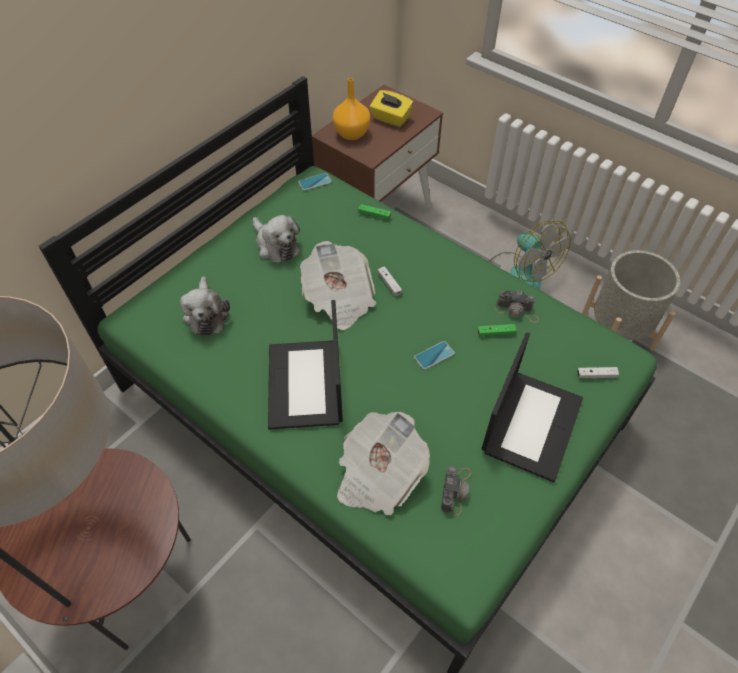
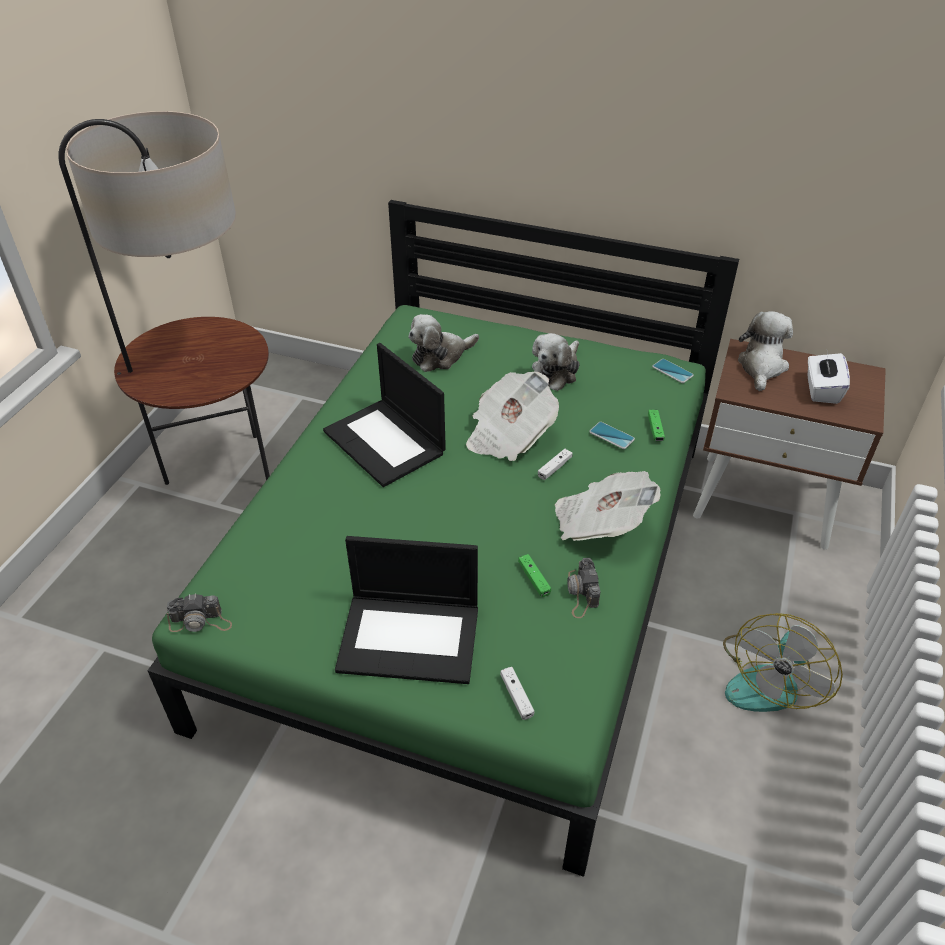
camera: 70 degrees right, 10 degrees down
laptop [268,300,343,430] -> laptop turned 105 degrees counterclockwise [323,343,446,487]
orange vase [333,78,370,140] -> plush toy [738,311,793,391]
newspaper [337,412,430,516] -> newspaper moved to [555,471,661,541]
yellow tissue box [370,90,414,127] -> white tissue box [808,353,850,404]
phone [414,341,455,370] -> phone moved to [589,422,635,449]
camera [441,466,471,516] -> camera moved to [166,593,232,632]
grey planter [582,250,680,351] -> none

